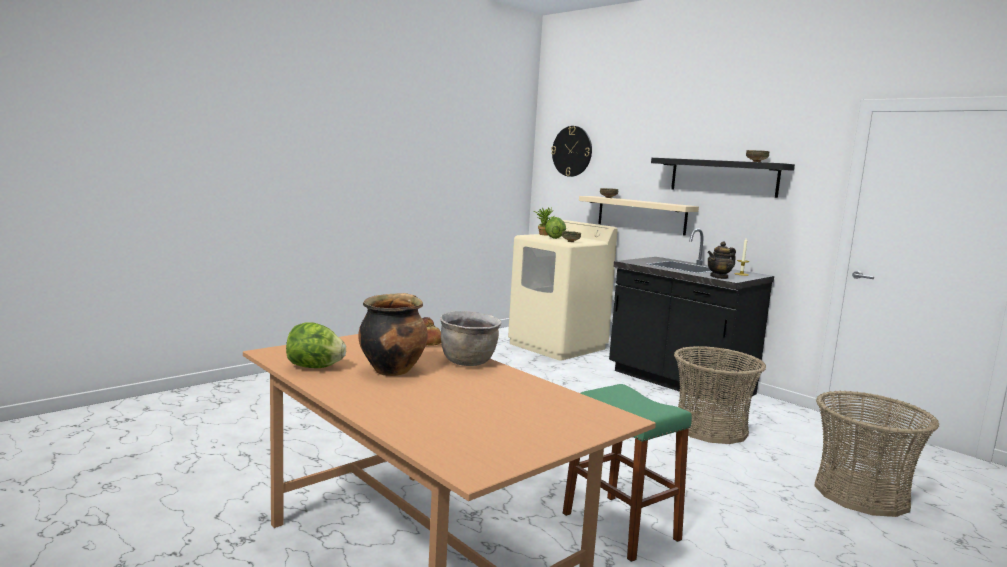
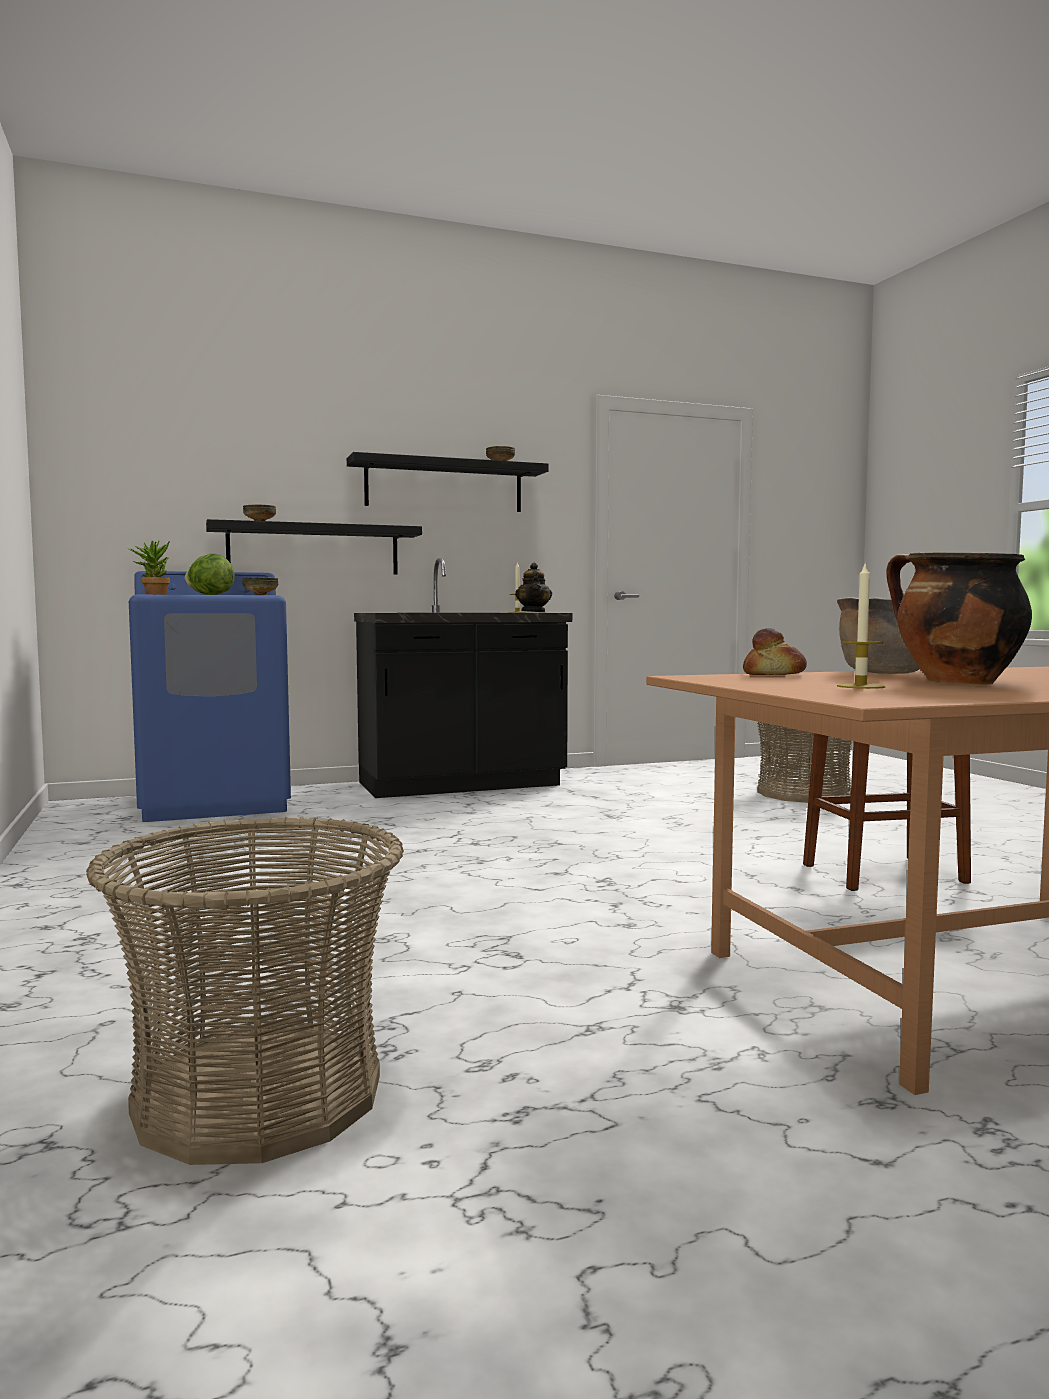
camera: 65 degrees left, 5 degrees down
lettuce [286,322,346,368] -> none
beige washing machine [508,220,618,361] -> blue washing machine [129,571,291,822]
wall clock [551,126,592,177] -> none
beige shelf [579,196,699,236] -> black shelf [206,519,422,575]
basket [674,346,766,444] -> basket moved to [86,817,404,1165]
none -> candle [837,561,885,689]

